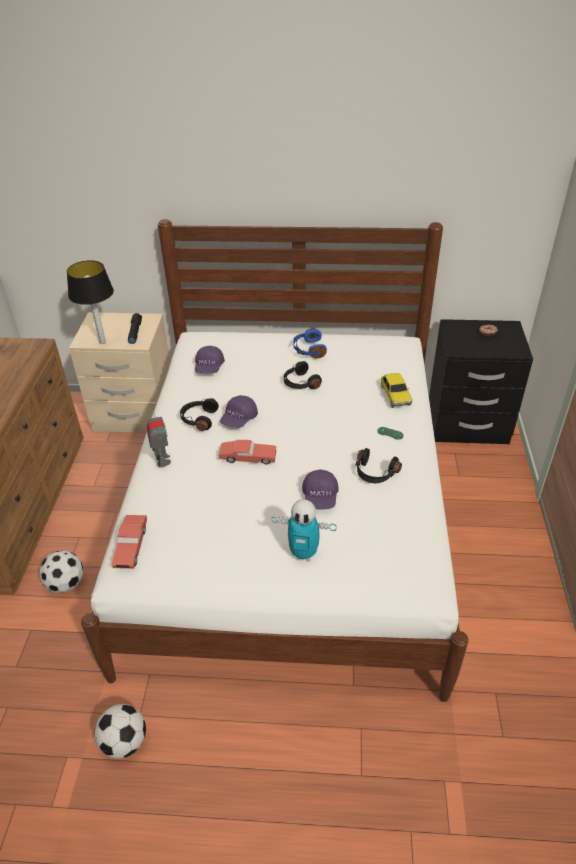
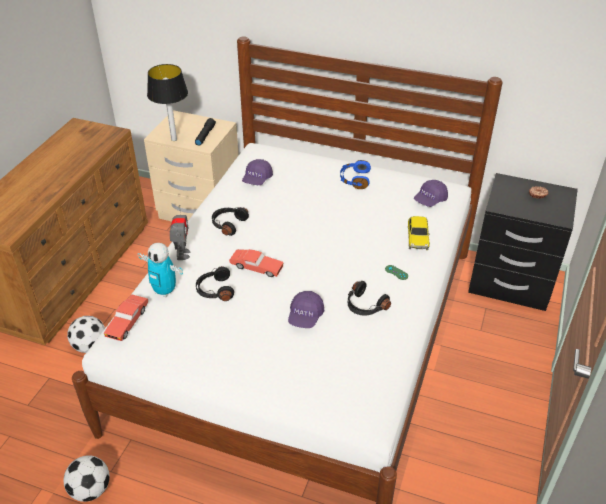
camera: 15 degrees right, 0 degrees up
purple cap [220,395,258,428] -> purple cap moved to [414,180,448,207]
toy robot [271,499,337,561] -> toy robot moved to [138,243,183,297]
black headphones [284,361,322,389] -> black headphones moved to [196,266,234,301]

